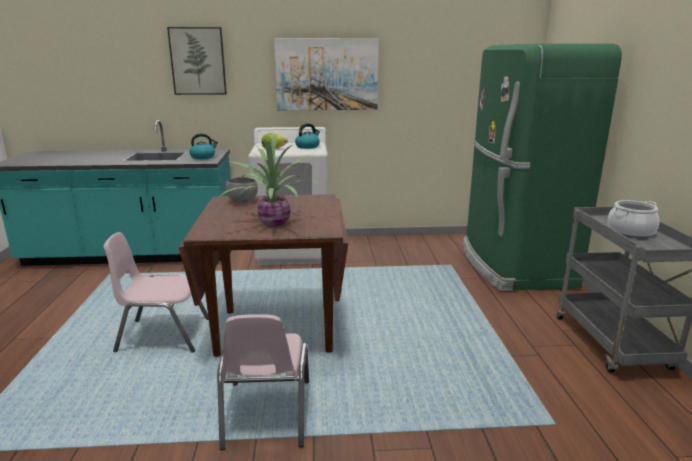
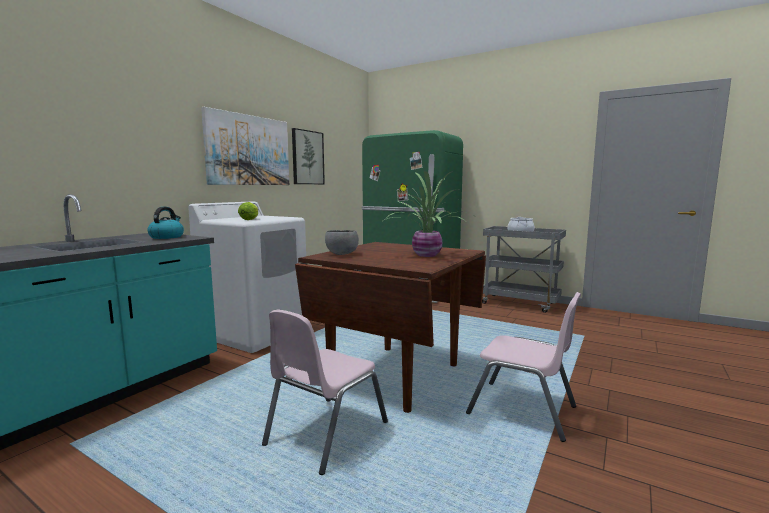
camera: 55 degrees left, 10 degrees down
picture [167,27,227,95] -> picture moved to [292,128,325,184]
kettle [295,123,320,149] -> none

